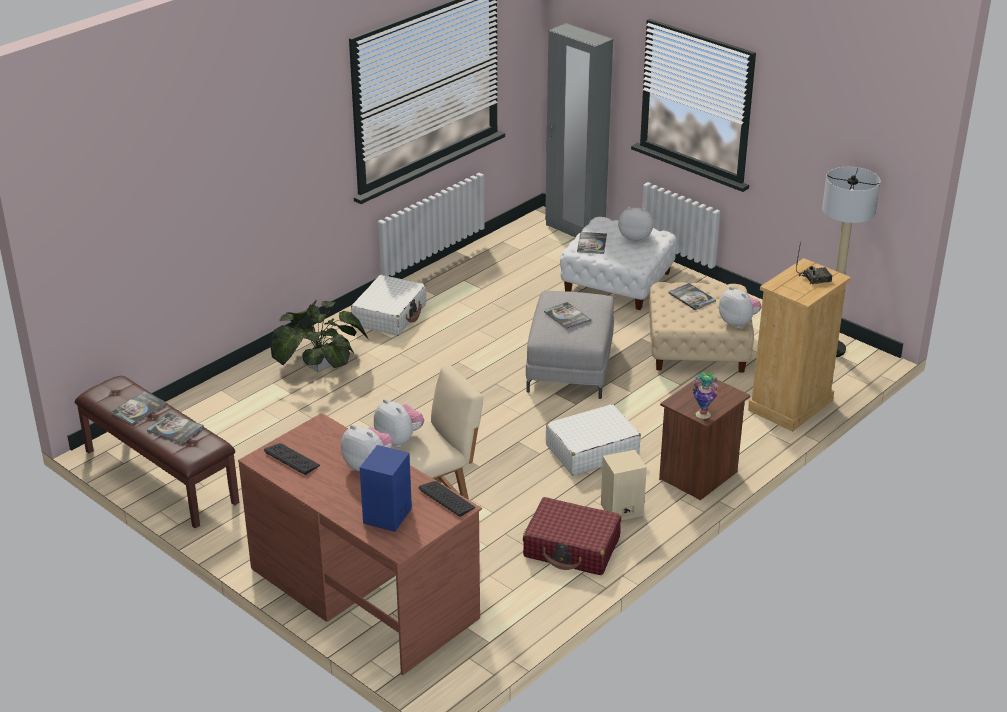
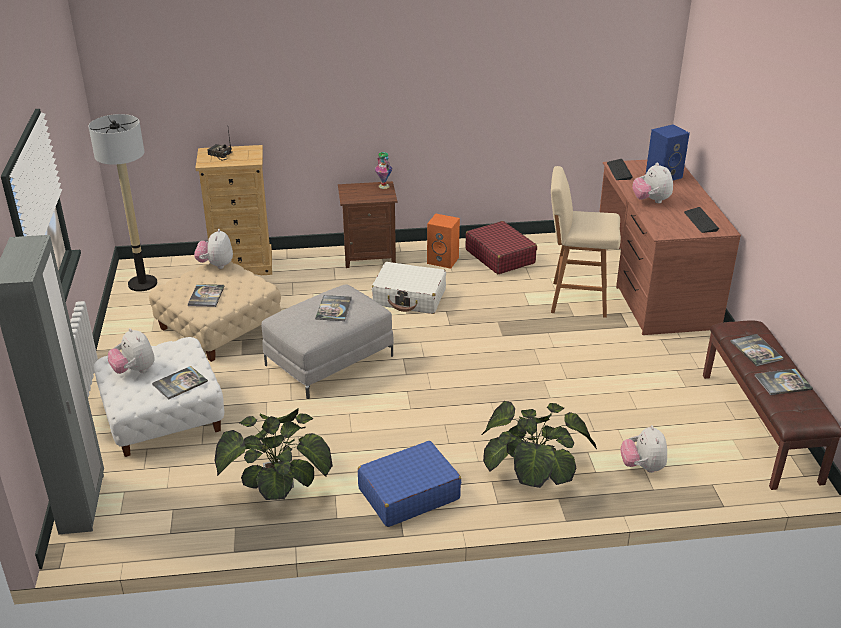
camera: 140 degrees left, 0 degrees up
white suitcase [351,275,426,336] -> blue suitcase [358,441,461,527]
plush toy [374,399,424,448] -> plush toy moved to [620,425,667,473]
beige speaker [601,450,647,520] -> orange speaker [427,214,460,269]
none -> potted plant [214,409,333,500]

